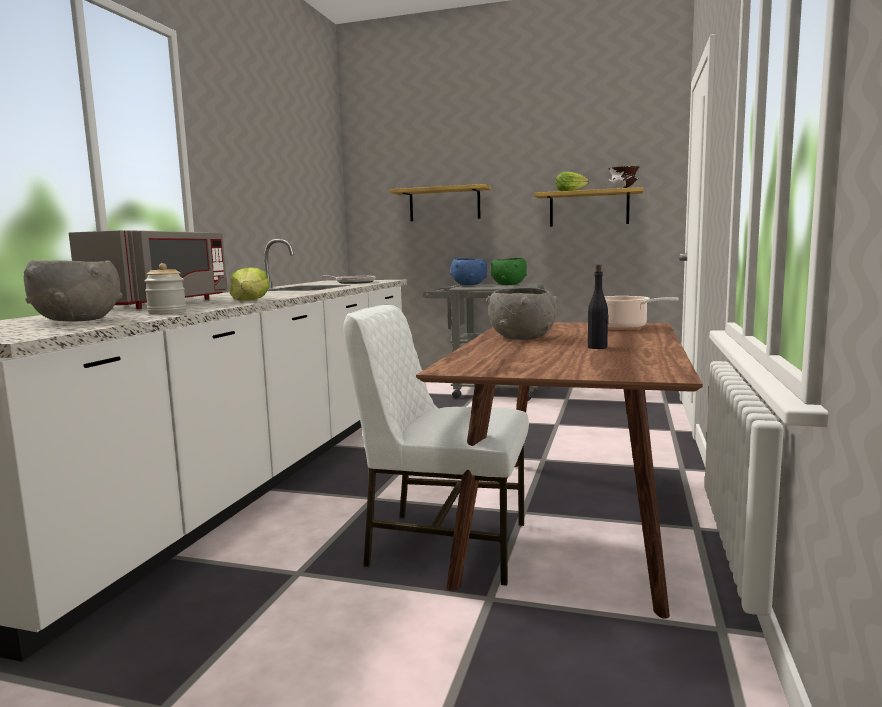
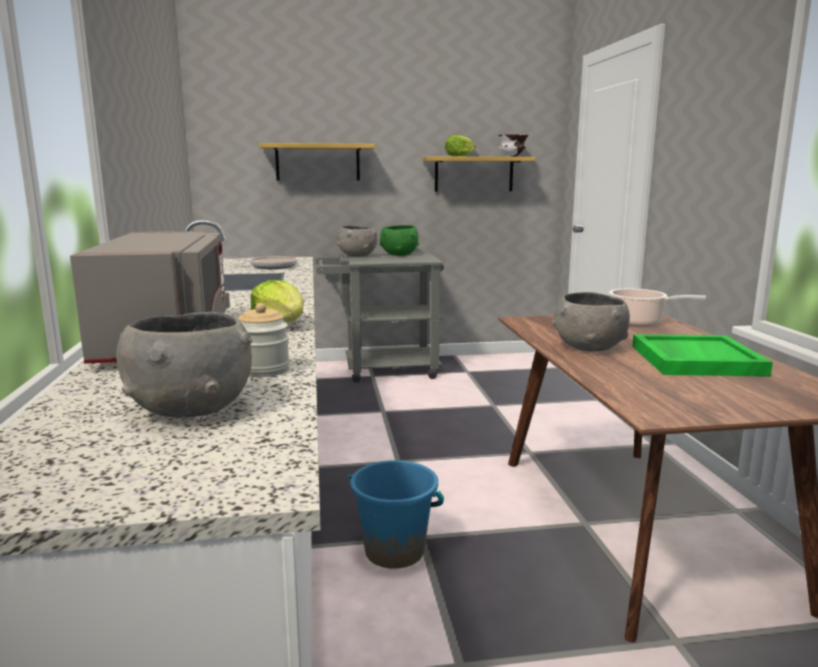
camera: 25 degrees left, 5 degrees up
white chair [343,305,529,586] -> none
blue bowl [450,258,487,285] -> grey bowl [337,225,377,256]
black bottle [588,264,609,349] -> green tray [632,334,773,376]
none -> blue bucket [349,460,444,569]

